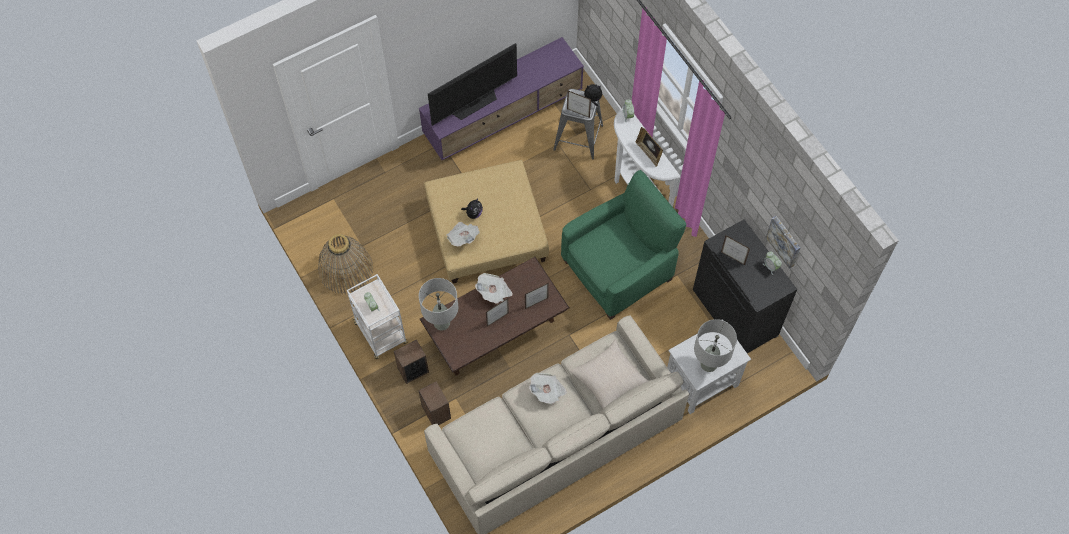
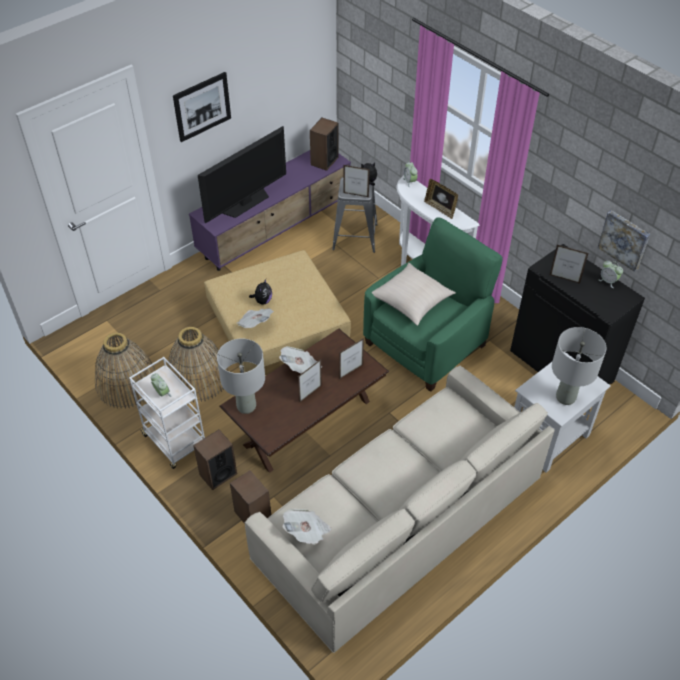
camera: 10 degrees left, 15 degrees down
newspaper [529,373,567,405] -> newspaper moved to [282,509,332,545]
beige pillow [570,340,648,409] -> beige pillow moved to [372,263,456,326]
none -> basket [167,327,228,403]
none -> picture [173,72,231,142]
none -> speaker [310,118,338,171]

